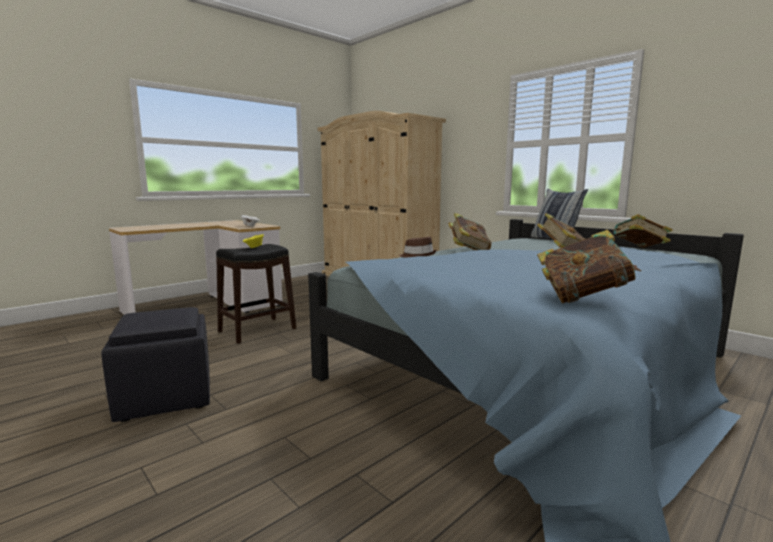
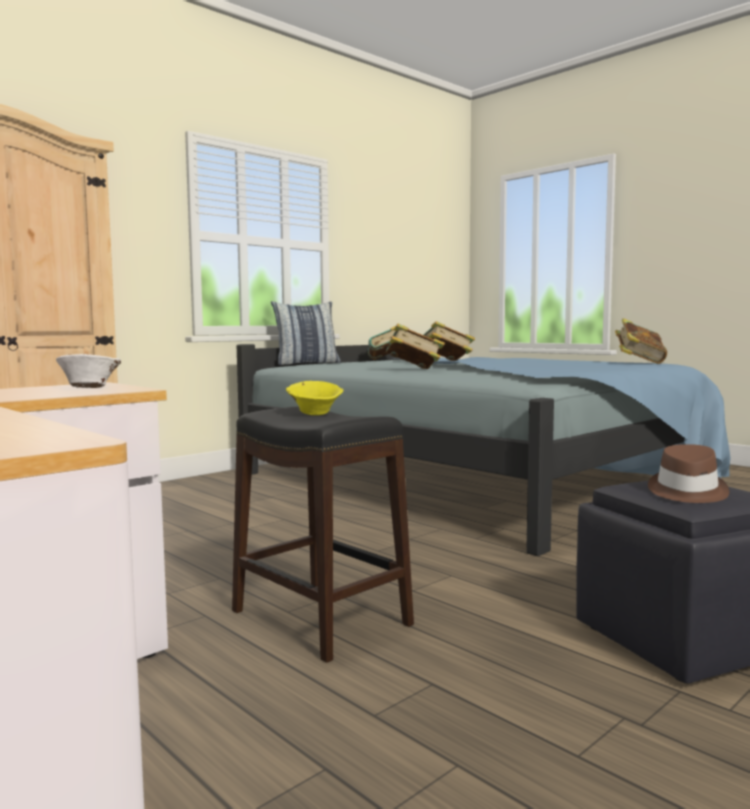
camera: 90 degrees left, 5 degrees down
brown hat [399,237,437,258] -> brown hat moved to [648,444,729,503]

